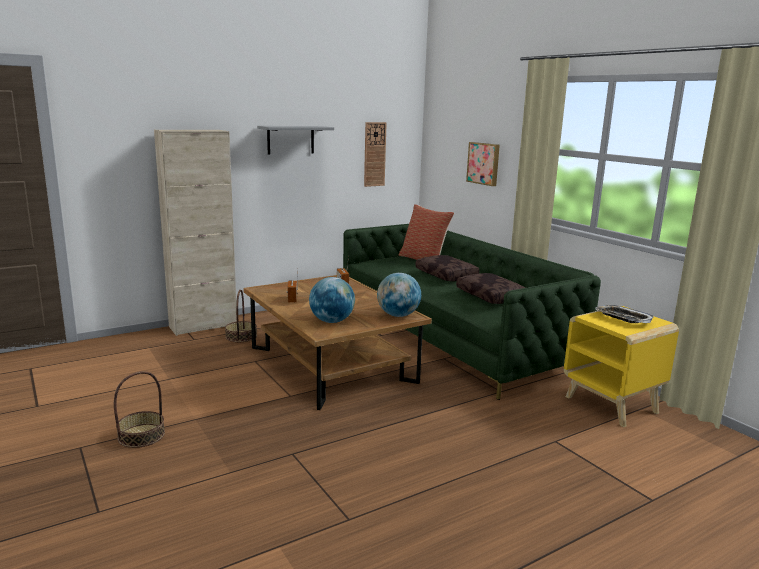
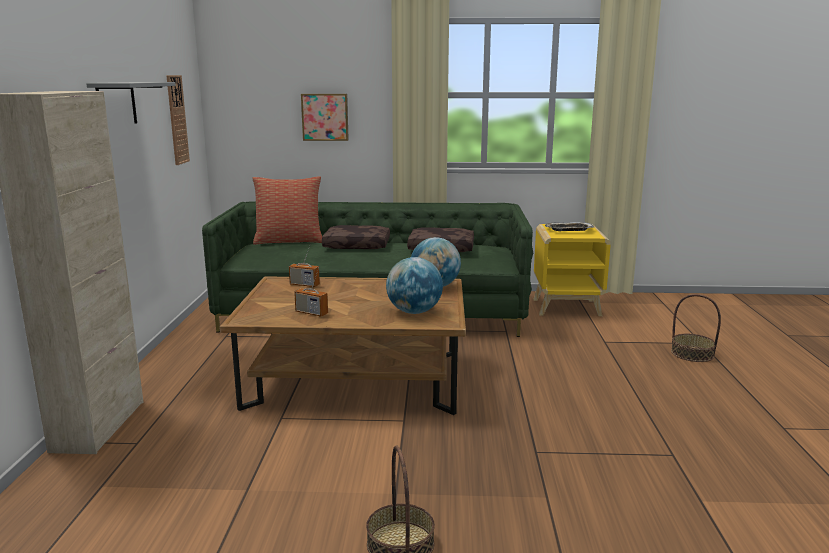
camera: 55 degrees left, 0 degrees up
basket [225,290,257,342] -> basket moved to [671,294,721,362]

